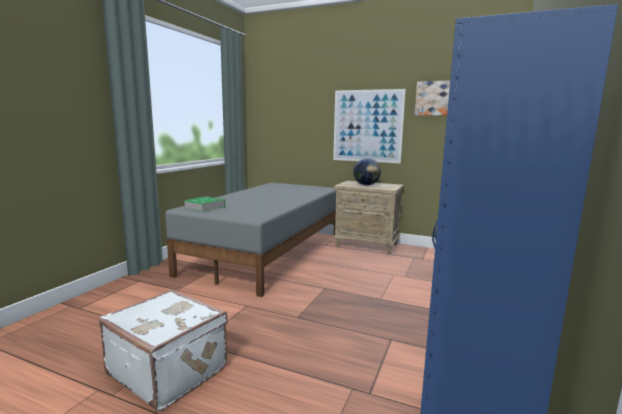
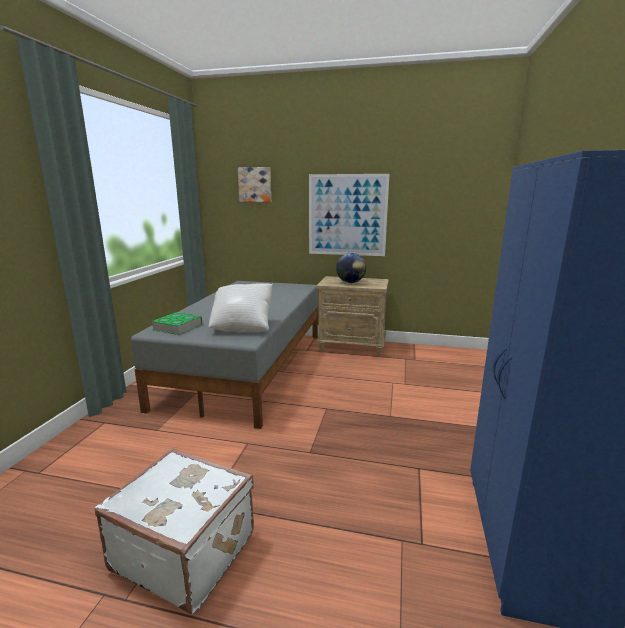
camera: 10 degrees left, 5 degrees up
picture [415,81,450,116] -> picture moved to [238,167,271,202]
none -> white pillow [209,283,273,332]

